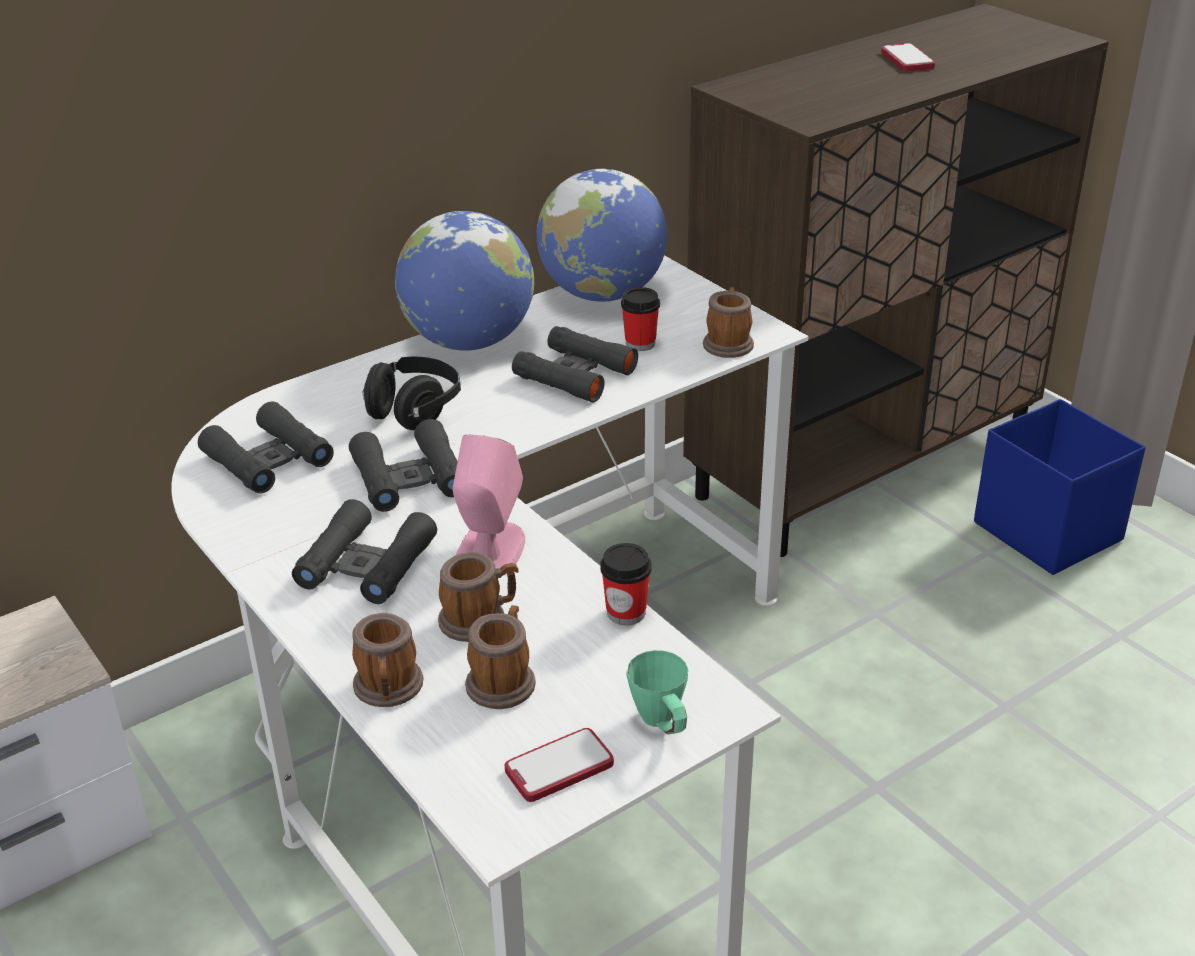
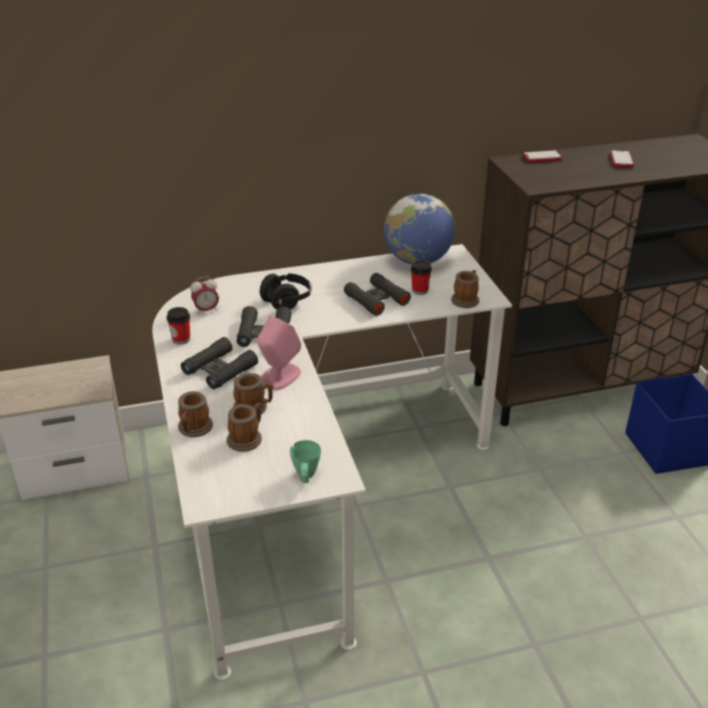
camera: 20 degrees right, 0 degrees up
black binoculars [198,401,334,494] -> alarm clock [190,276,219,314]
globe [395,211,534,351] -> none
phone [505,728,614,802] -> phone moved to [523,151,562,163]
cup [600,543,652,625] -> cup moved to [167,307,190,345]

